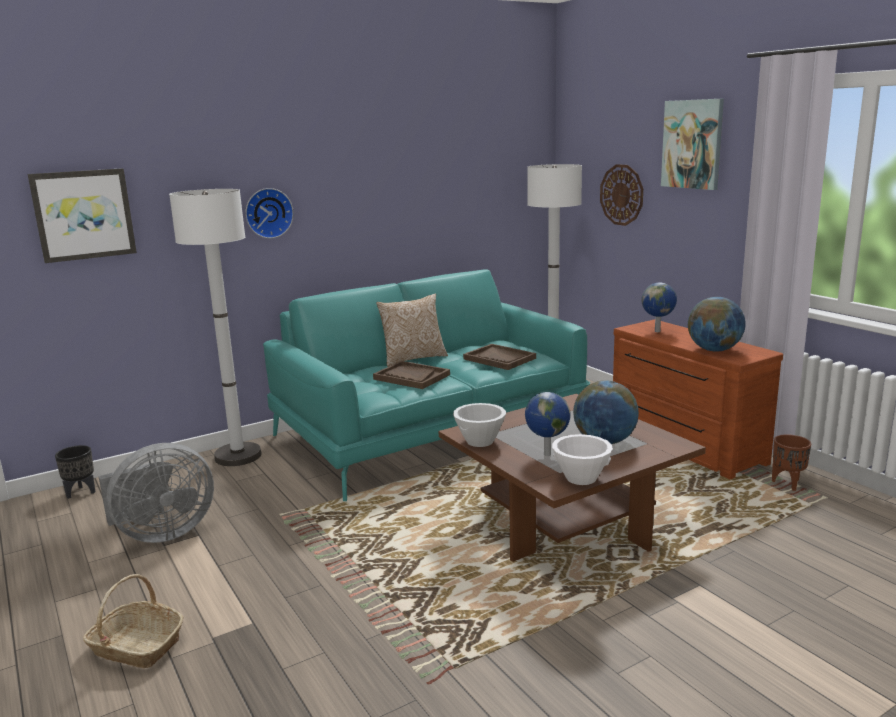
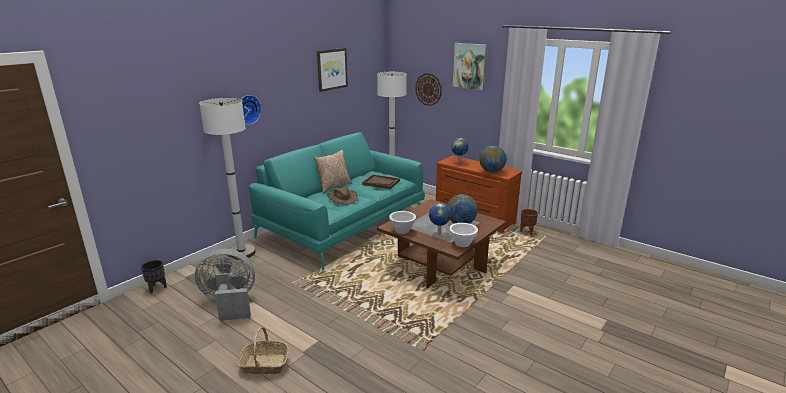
camera: 20 degrees left, 5 degrees up
picture [28,168,137,263] -> picture moved to [317,48,348,92]
grey fan [98,443,214,543] -> grey fan turned 135 degrees counterclockwise [195,249,255,321]
brown tray [373,361,450,389] -> brown hat [327,187,358,205]

